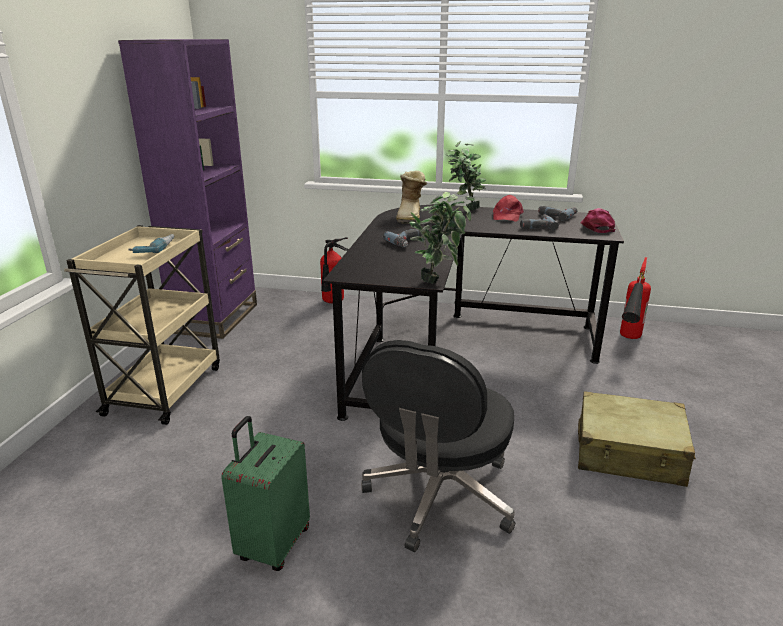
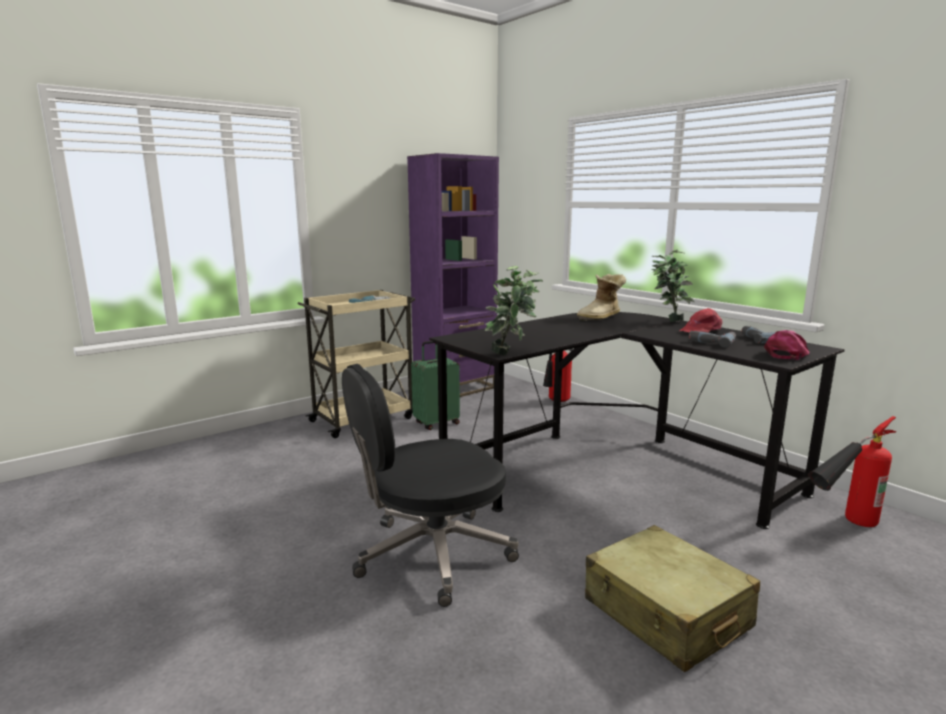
camera: 40 degrees right, 10 degrees down
green suitcase [221,416,310,571] -> green suitcase moved to [411,341,460,430]
power drill [383,229,422,248] -> none

